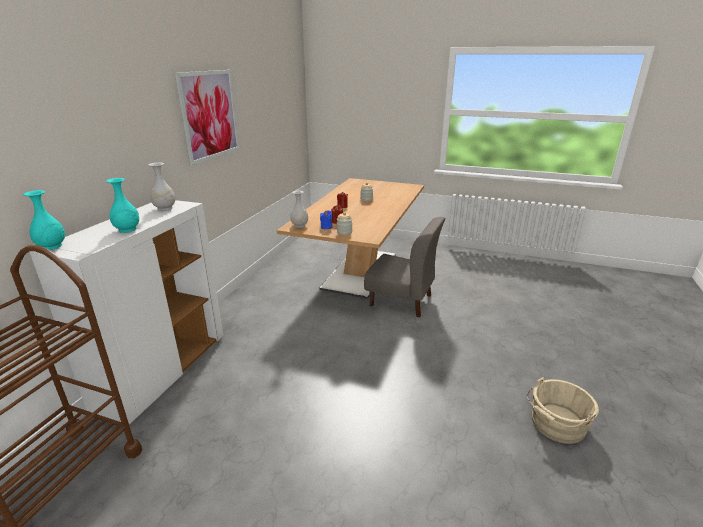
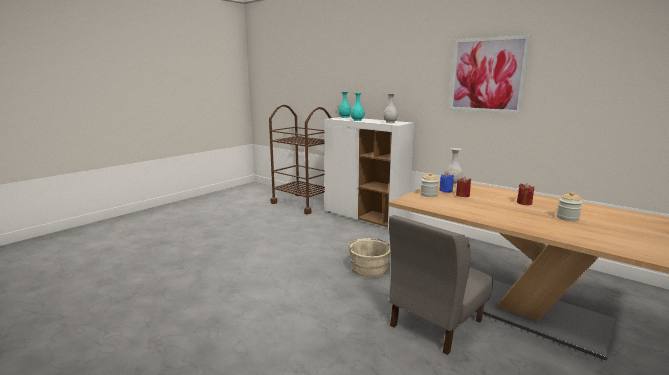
camera: 110 degrees right, 10 degrees down
beige bucket [527,377,599,444] -> beige bucket moved to [348,238,391,278]

